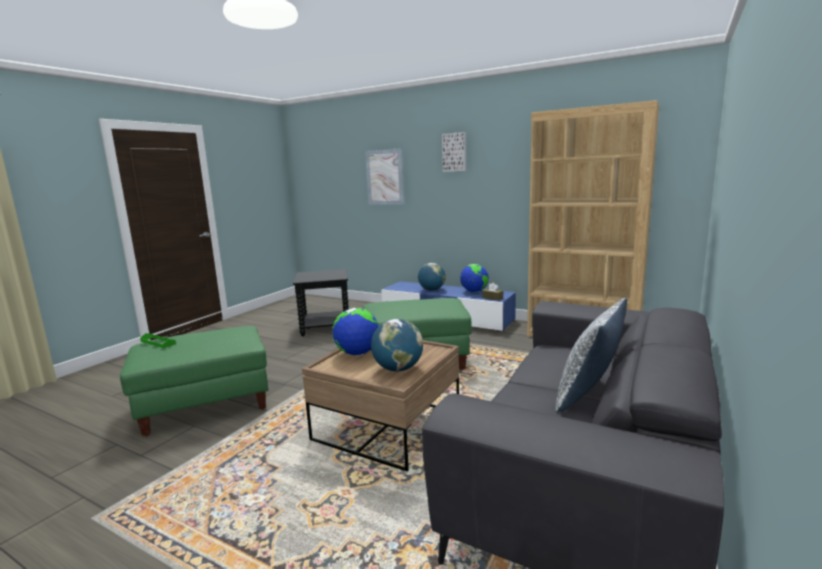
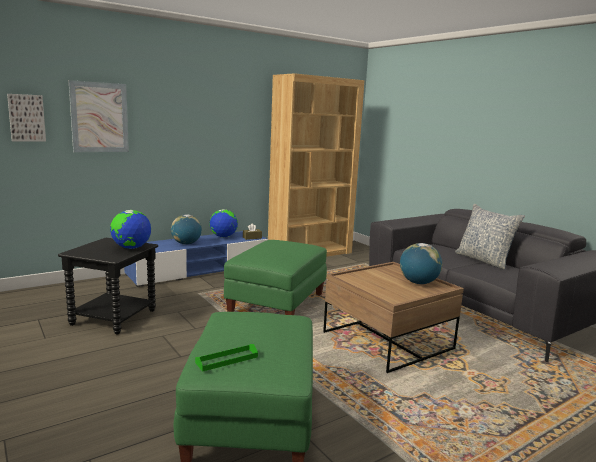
camera: 65 degrees left, 0 degrees up
globe [332,308,379,355] -> globe moved to [110,210,151,249]
picture [442,132,466,172] -> picture moved to [7,94,46,142]

